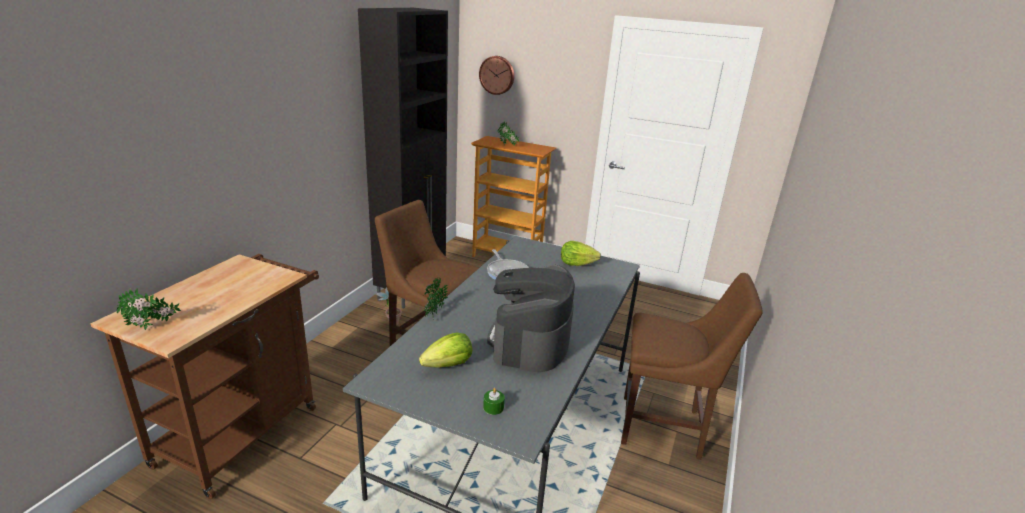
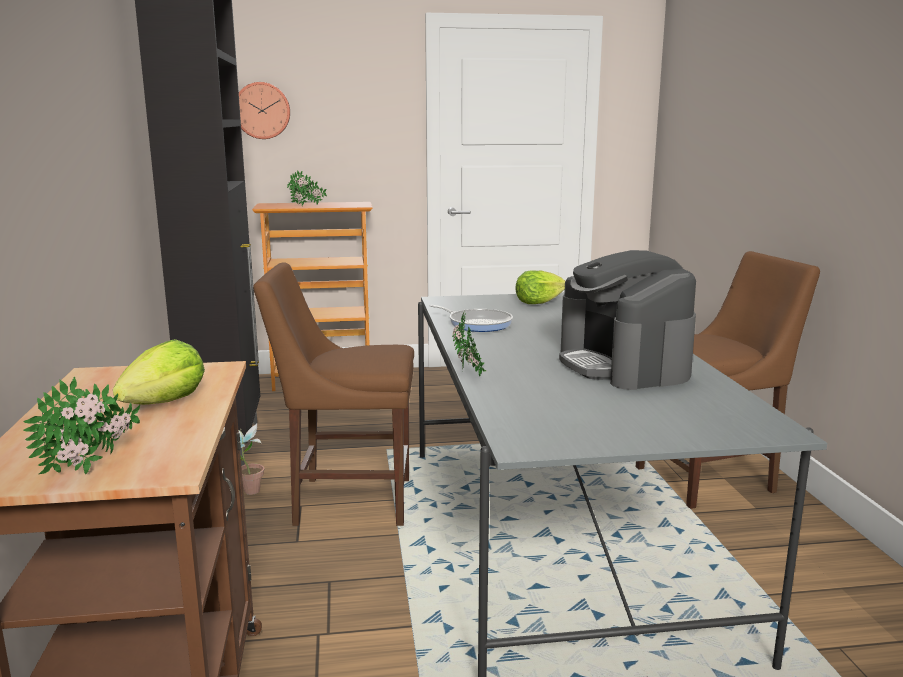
camera: 30 degrees left, 10 degrees down
lettuce [419,332,472,368] -> lettuce moved to [113,339,205,405]
green candle [483,388,505,415] -> none

